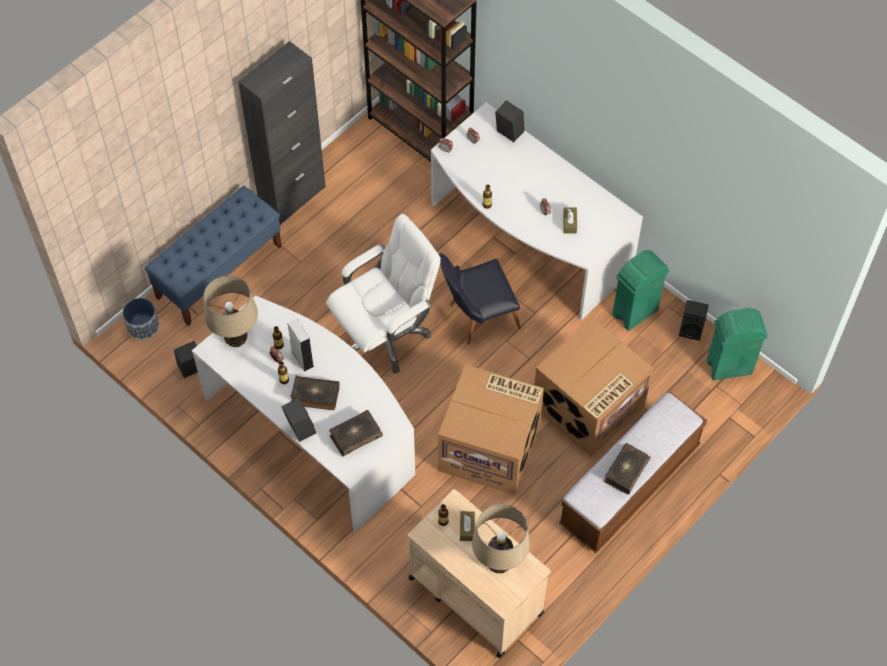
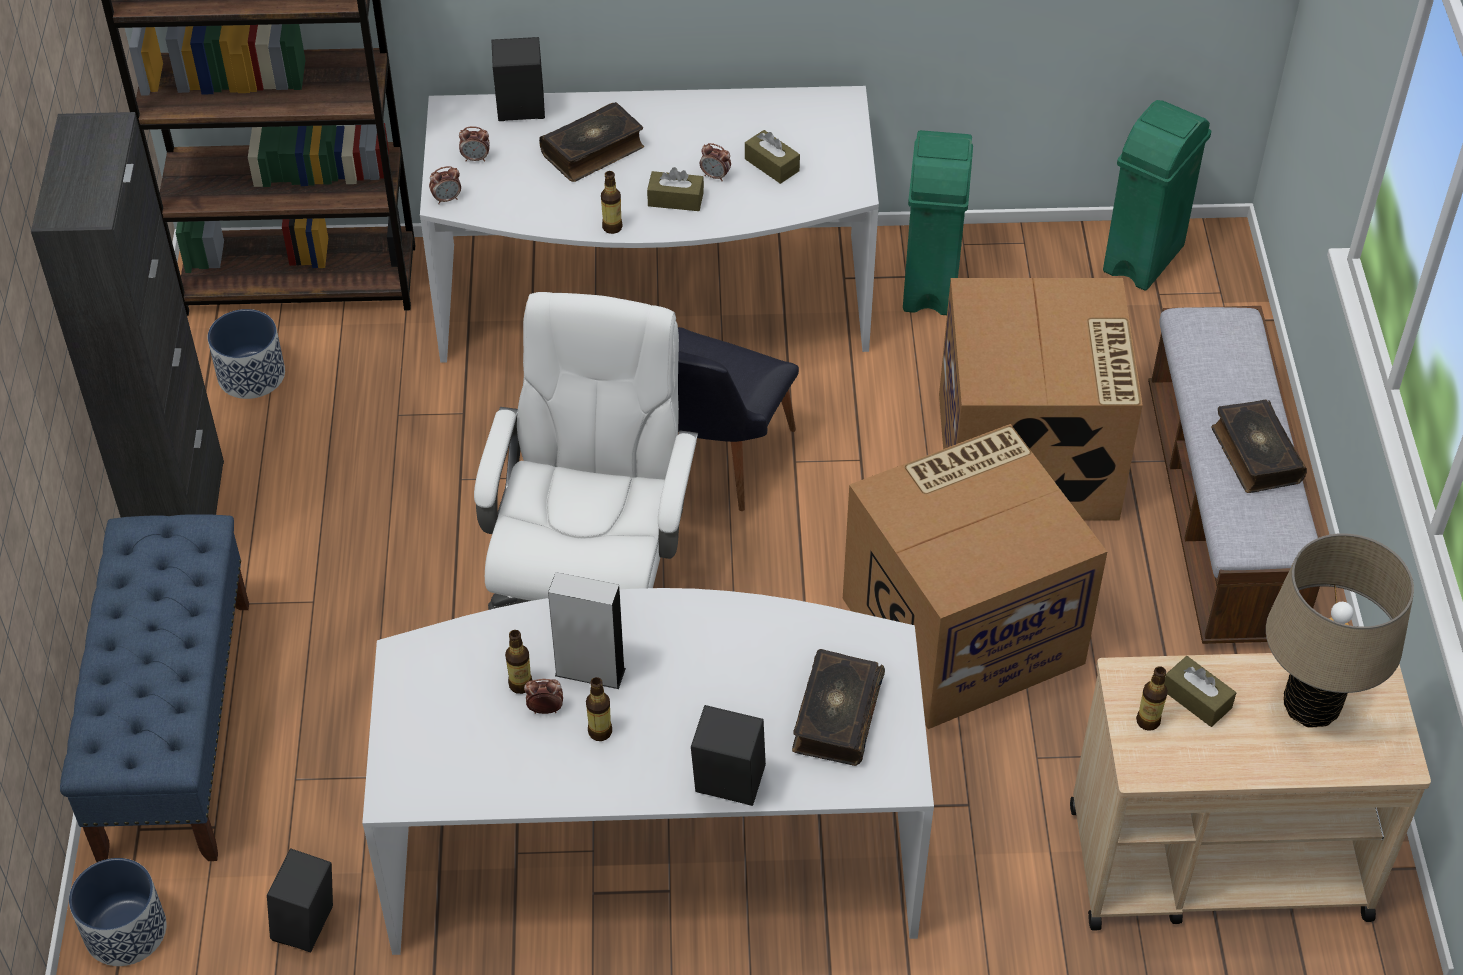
camera: 45 degrees left, 10 degrees down
beige table lamp [203,275,258,347] -> none
book [291,375,340,410] -> book moved to [539,102,644,182]
black speaker [679,300,709,341] -> none
none -> planter [208,309,285,399]
none -> brown tissue box [647,167,704,211]

